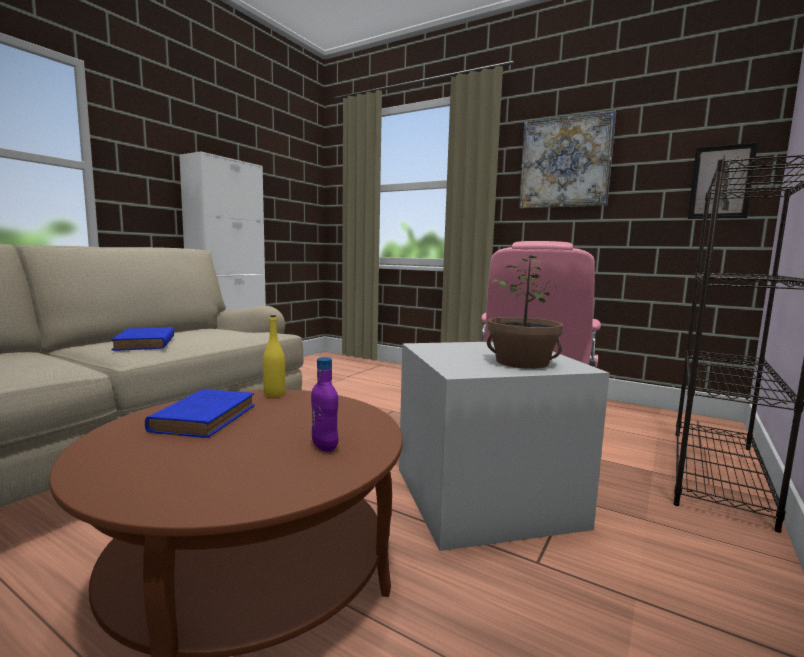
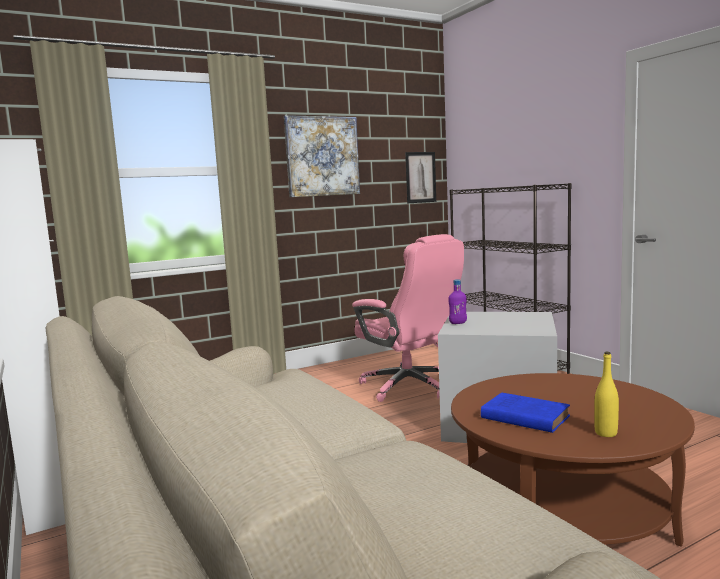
camera: 60 degrees left, 0 degrees up
blue book [111,327,174,351] -> none
yellow bottle [263,315,285,398] -> yellow bottle moved to [594,352,619,437]
purple bottle [311,357,339,452] -> purple bottle moved to [449,279,467,324]
potted plant [487,255,563,369] -> none

